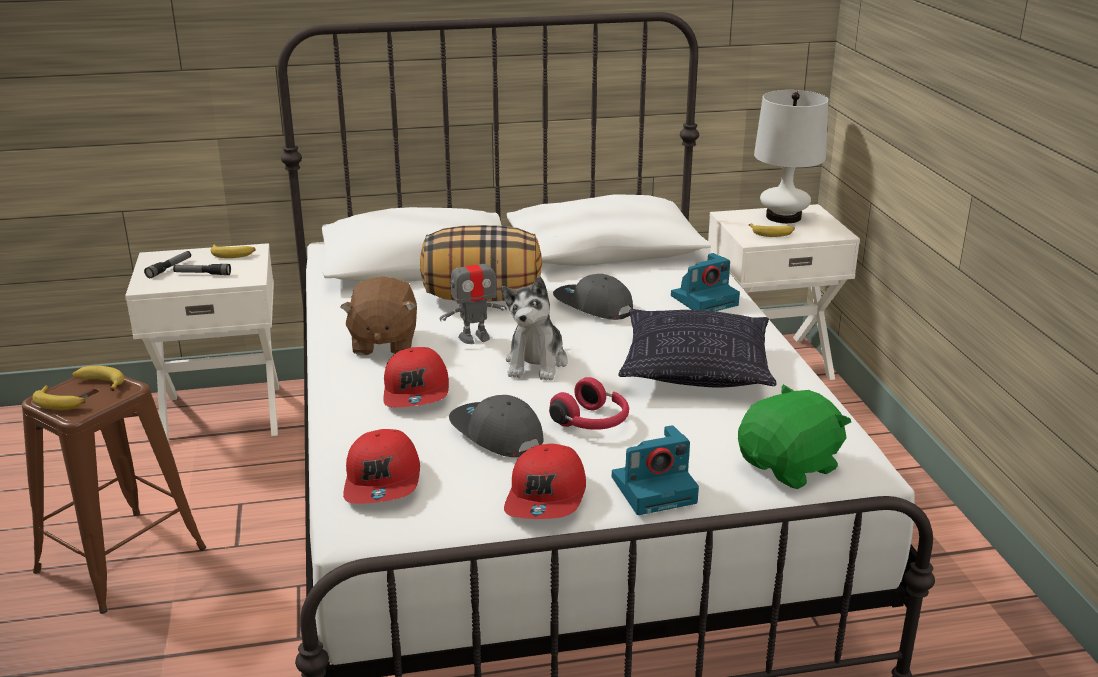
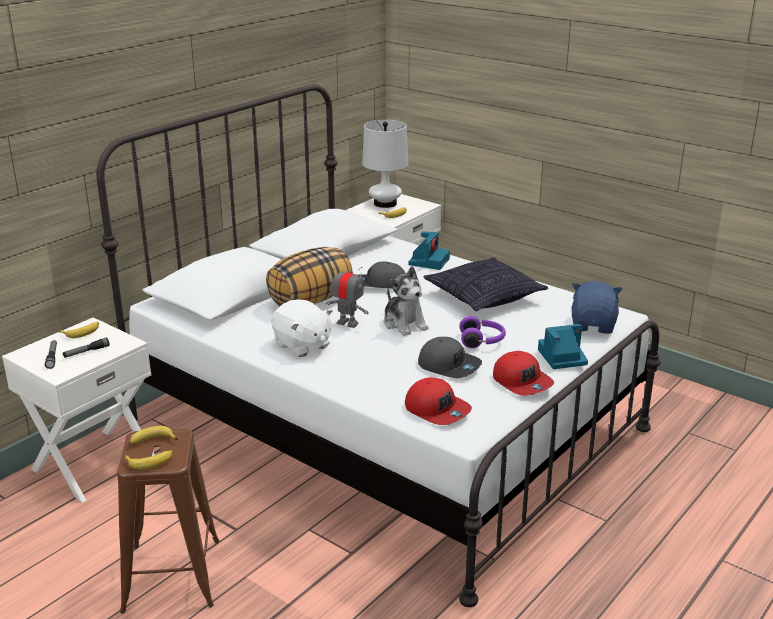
camera: 40 degrees left, 0 degrees up
brown plush toy [340,276,417,355] -> white plush toy [271,299,333,357]
red cap [383,347,449,408] -> none
toy robot [440,249,507,344] -> toy robot turned 90 degrees counterclockwise [326,262,369,328]
grey cap [449,395,543,457] -> grey cap turned 150 degrees counterclockwise [418,337,482,378]
red headphones [549,377,629,430] -> purple headphones [459,316,506,348]
camera [612,425,699,515] -> camera turned 135 degrees counterclockwise [538,324,588,369]
green plush toy [738,384,851,489] -> blue plush toy [572,281,623,334]

